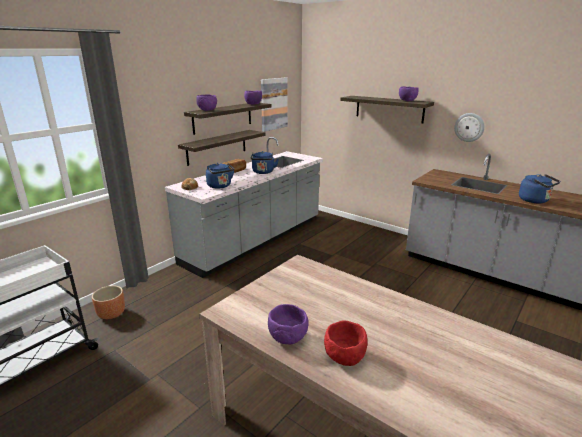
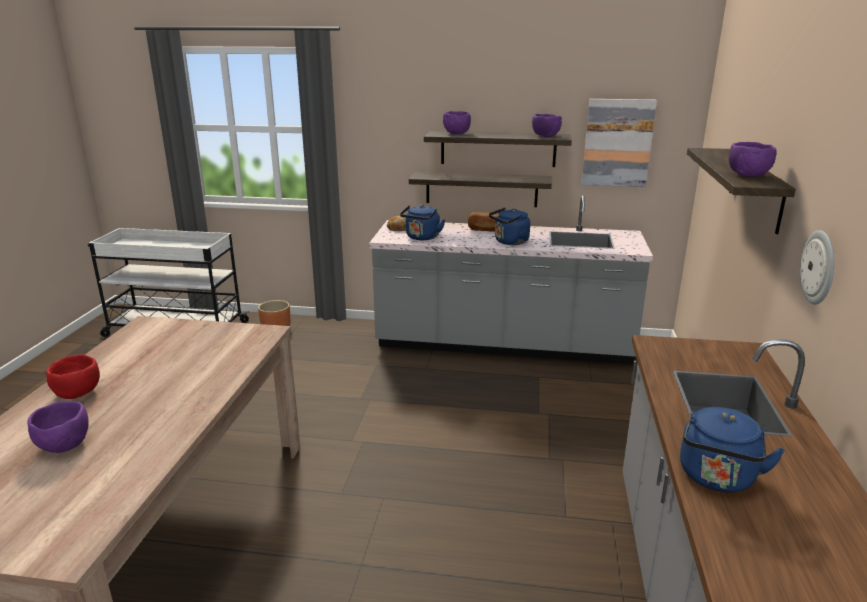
camera: 60 degrees right, 0 degrees up
purple bowl [268,304,309,344] -> purple bowl moved to [28,401,89,453]

